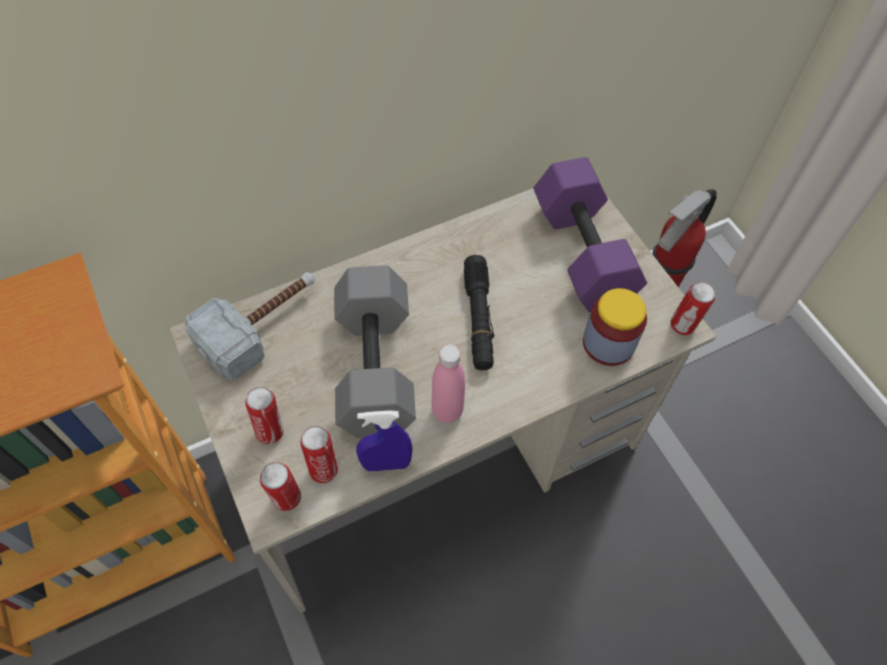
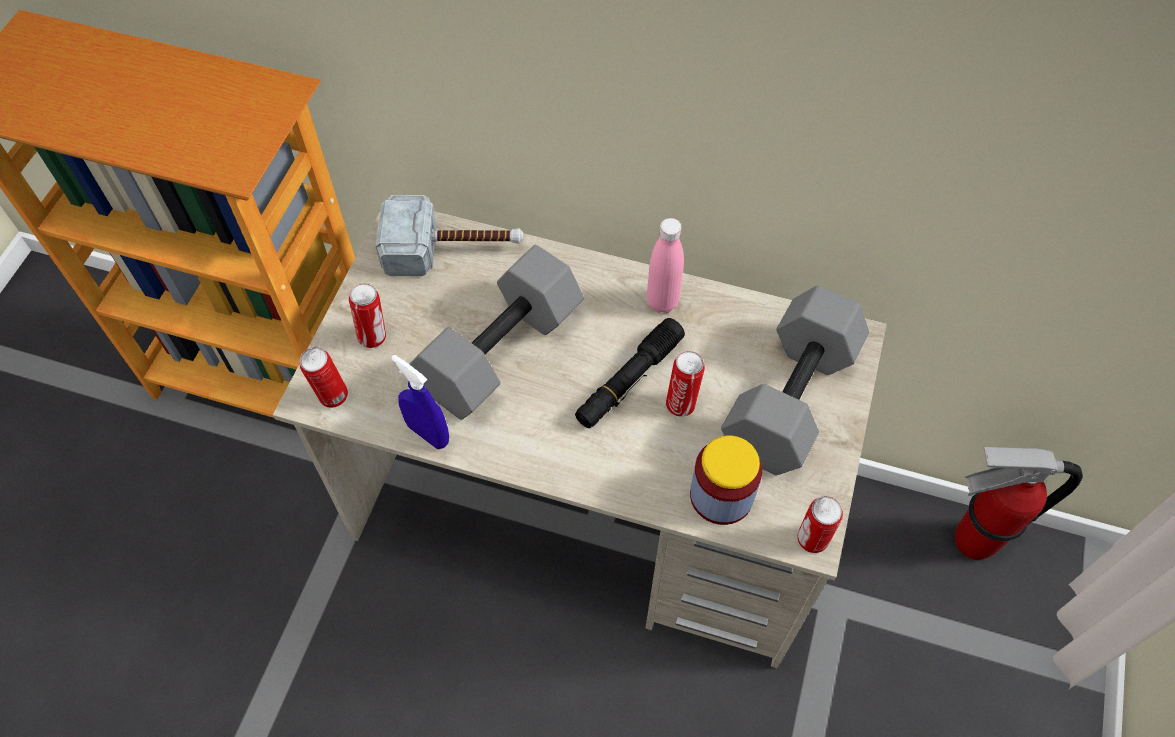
camera: 45 degrees right, 0 degrees up
can [300,426,338,483] -> can moved to [666,351,705,417]
pink bottle [432,344,465,423] -> pink bottle moved to [647,218,684,313]
purple dumbbell [533,157,647,313] -> grey dumbbell [721,286,869,475]

